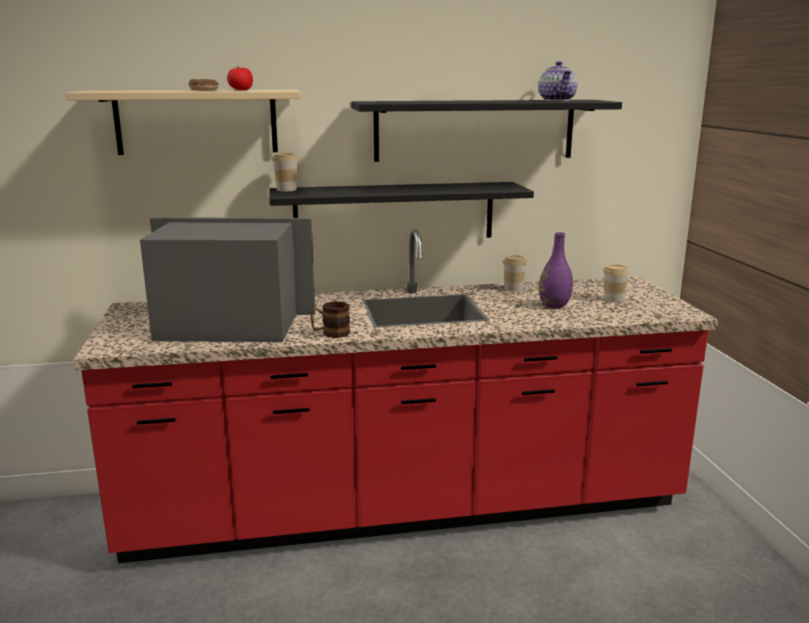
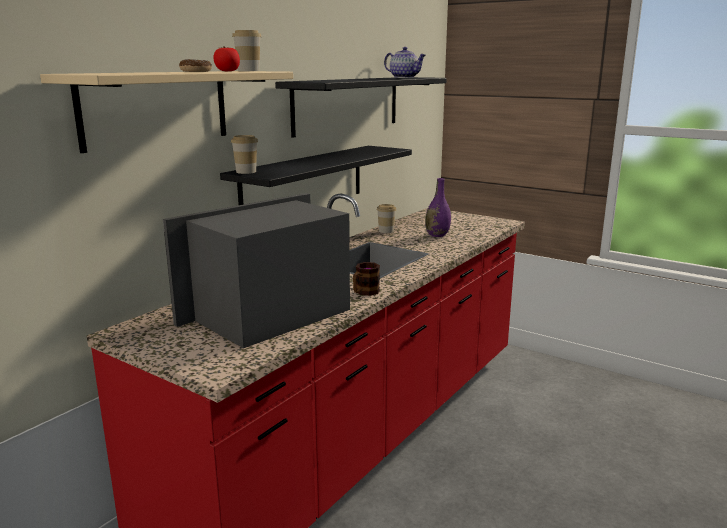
camera: 45 degrees left, 0 degrees up
cup [603,264,630,303] -> cup moved to [232,30,261,71]

